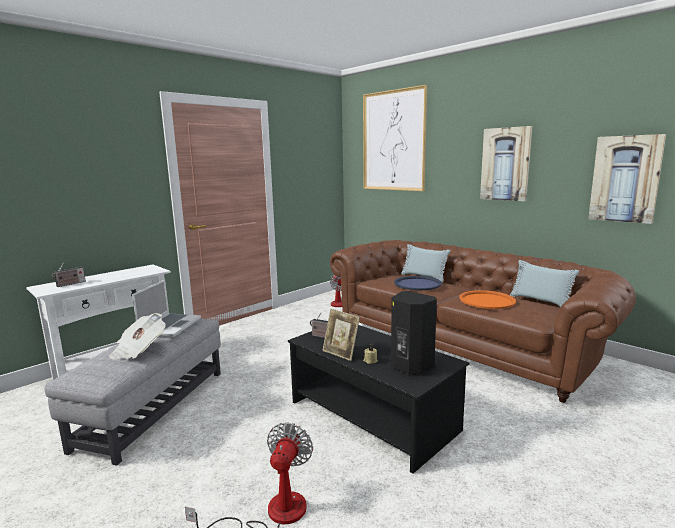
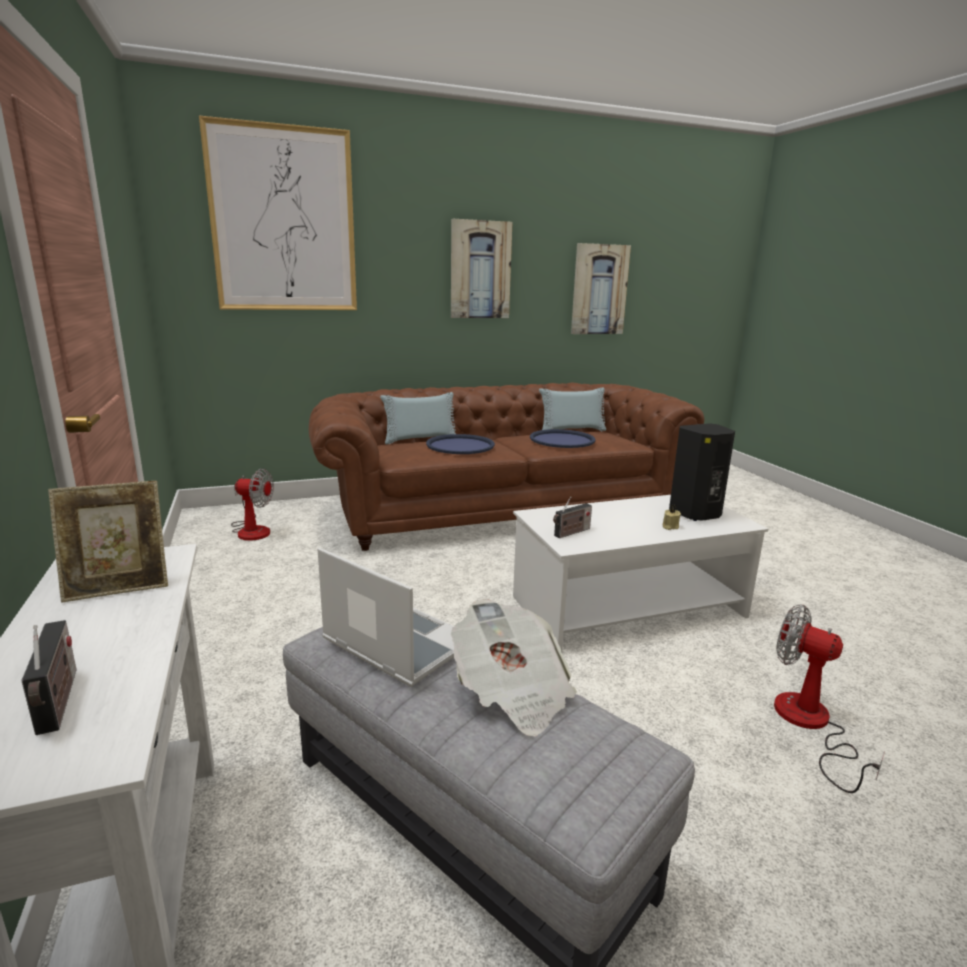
camera: 65 degrees left, 5 degrees up
black coffee table [288,325,469,473] -> white coffee table [513,495,768,653]
picture frame [322,308,360,361] -> picture frame moved to [48,481,168,603]
orange tray [459,290,516,309] -> blue tray [530,429,595,448]

